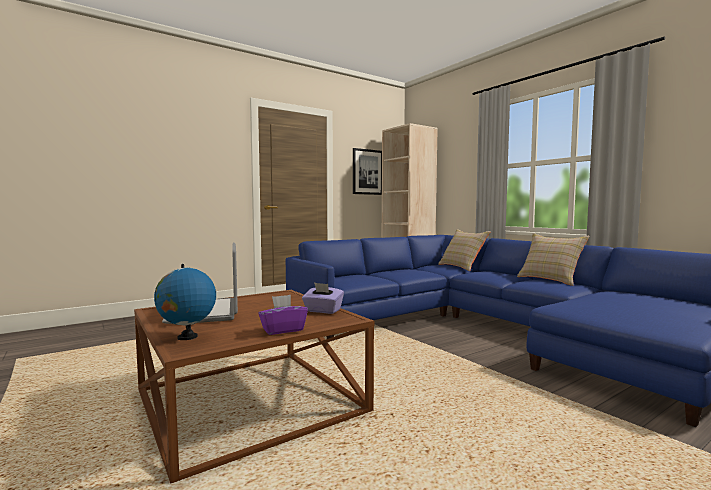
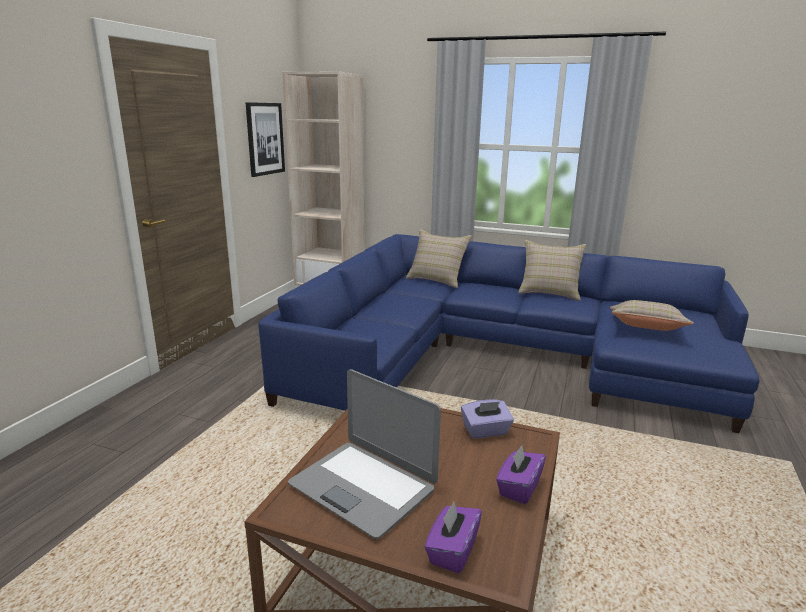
camera: 35 degrees left, 15 degrees up
globe [154,264,216,340] -> purple tissue box [425,502,482,573]
none -> beige pillow [610,300,694,331]

